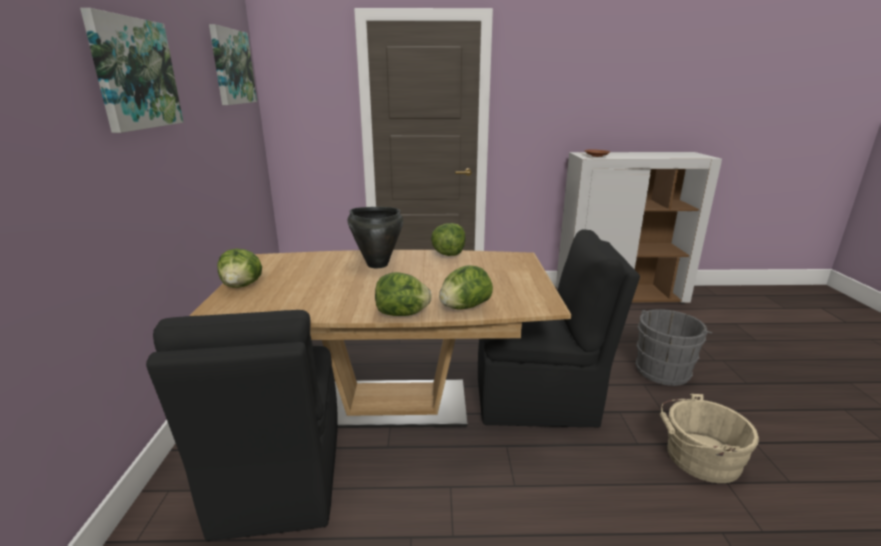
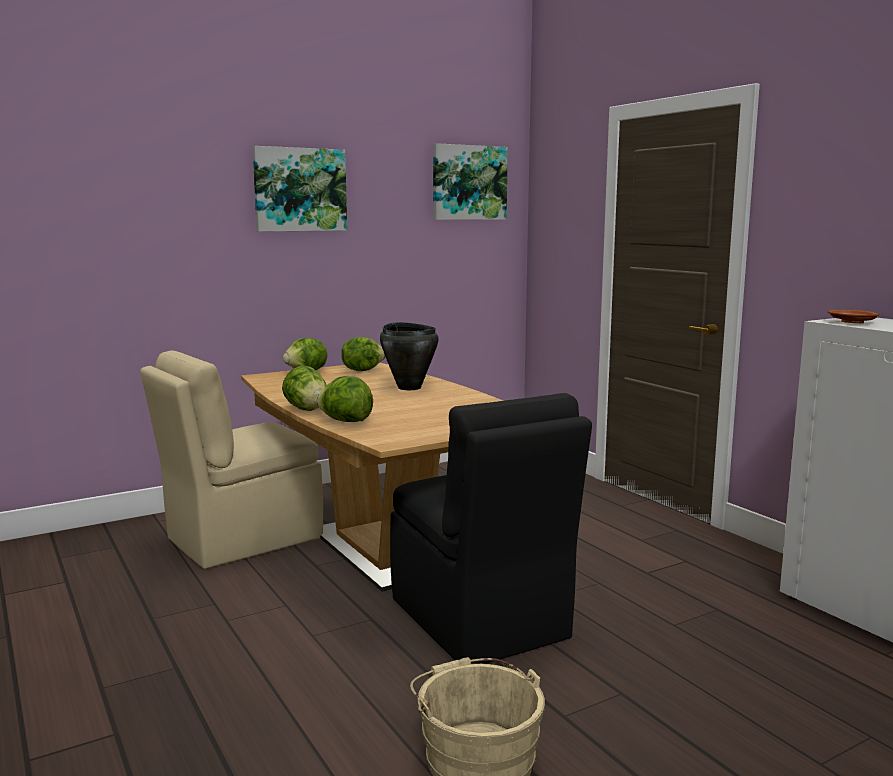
camera: 60 degrees right, 10 degrees down
black chair [146,310,338,541] -> beige chair [140,350,323,569]
lettuce [431,223,466,256] -> lettuce moved to [341,337,385,371]
grey bucket [635,309,712,386] -> none

